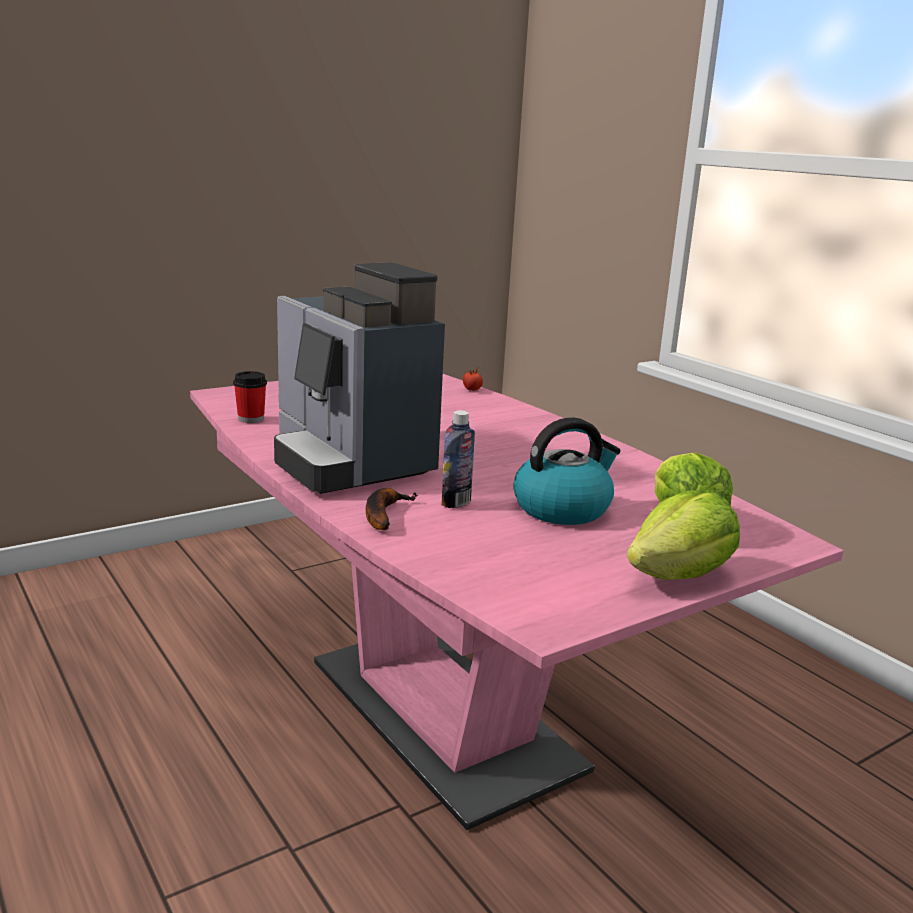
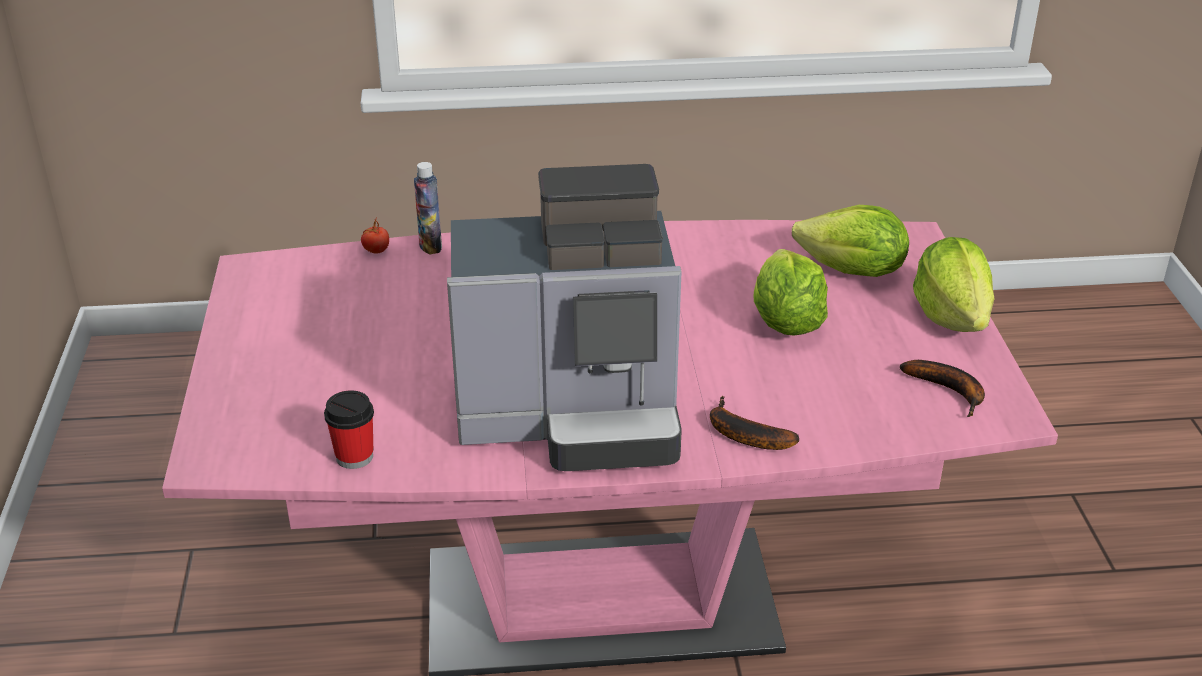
camera: 60 degrees left, 15 degrees up
bottle [441,410,475,508] -> bottle moved to [414,162,442,254]
kettle [513,417,621,525] -> lettuce [754,249,828,336]
none -> banana [900,360,985,417]

